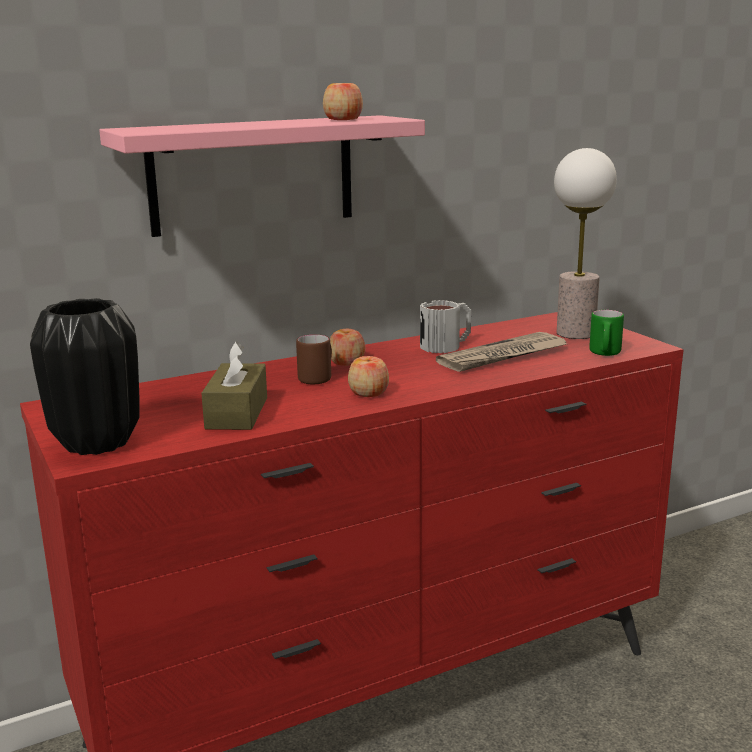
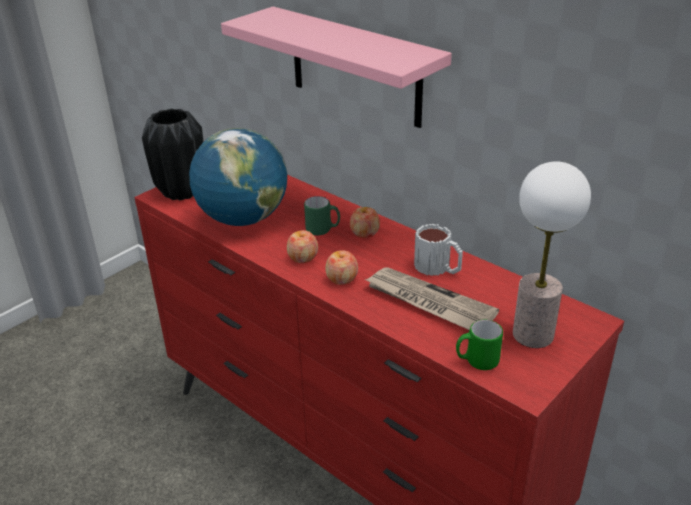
camera: 70 degrees right, 15 degrees up
brown tissue box [201,341,267,430] -> globe [189,128,287,226]
brown mug [296,334,332,385] -> green mug [304,196,340,235]
apple [323,83,363,120] -> apple moved to [325,250,358,285]

